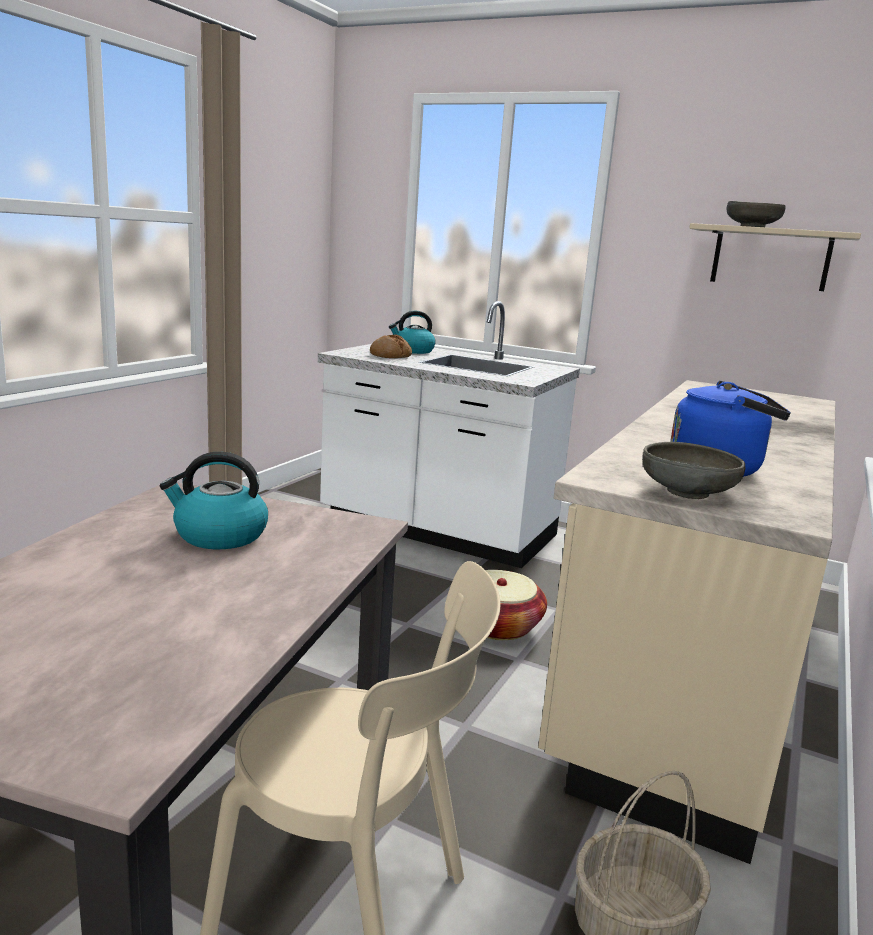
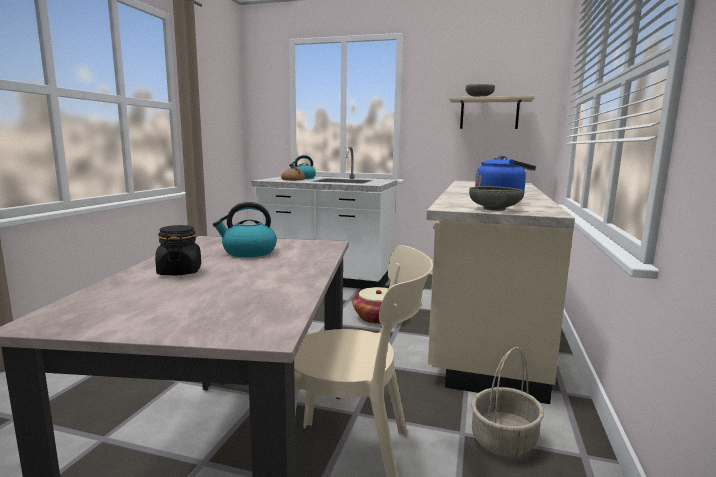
camera: 10 degrees left, 5 degrees down
none -> black jar [155,225,201,275]

